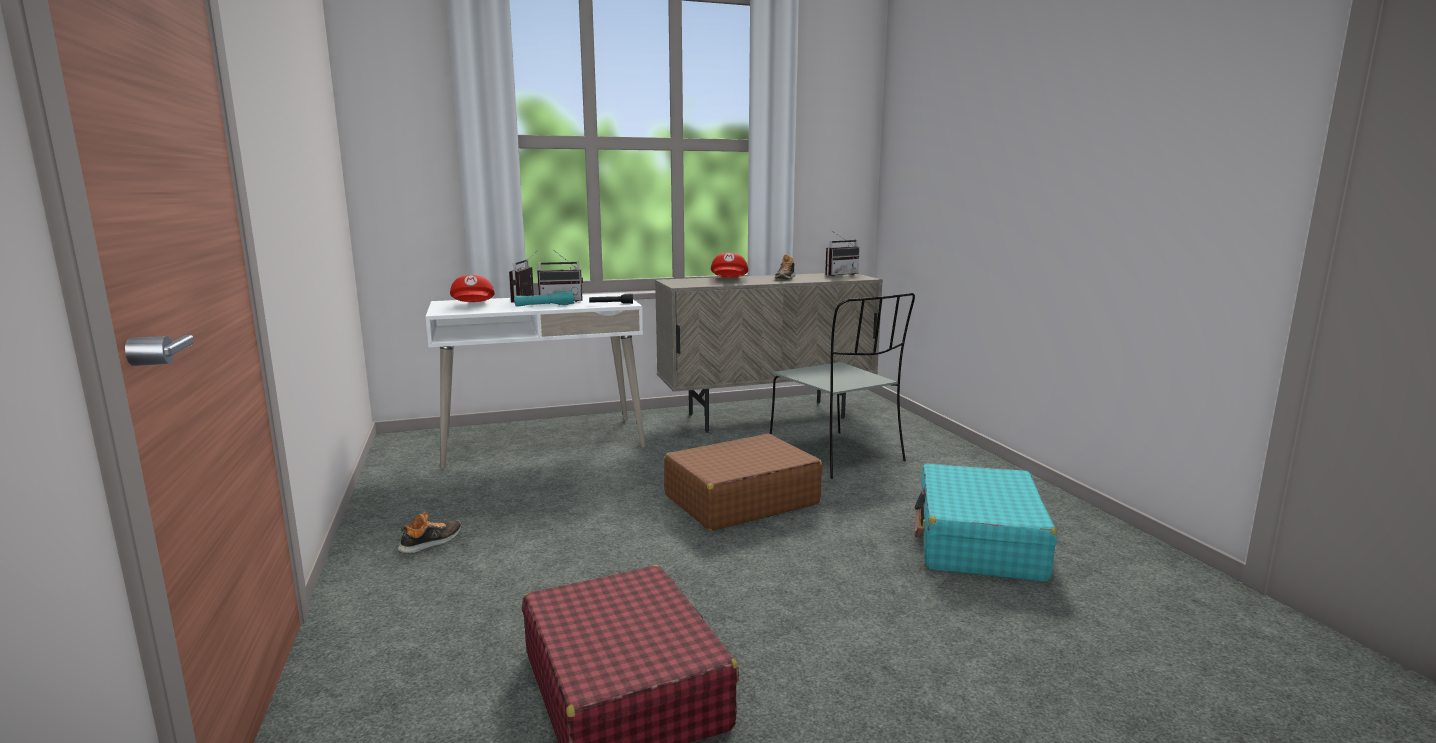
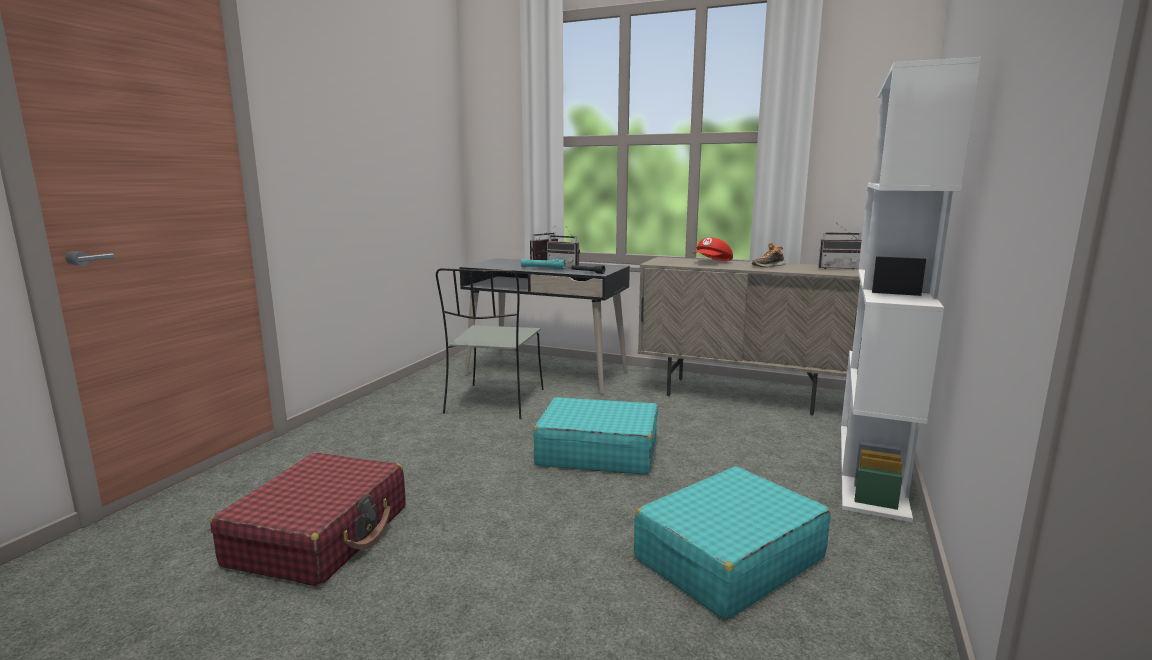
camera: 40 degrees right, 0 degrees up
shoe [398,511,462,554] -> none
white desk [425,293,645,469] -> black desk [460,258,630,395]
red cap [450,275,495,302] -> none
brown suitcase [664,434,823,531] -> turquoise suitcase [533,397,658,475]
grey chair [770,293,915,479] -> grey chair moved to [436,268,544,419]
none -> white bookcase [841,57,981,522]

